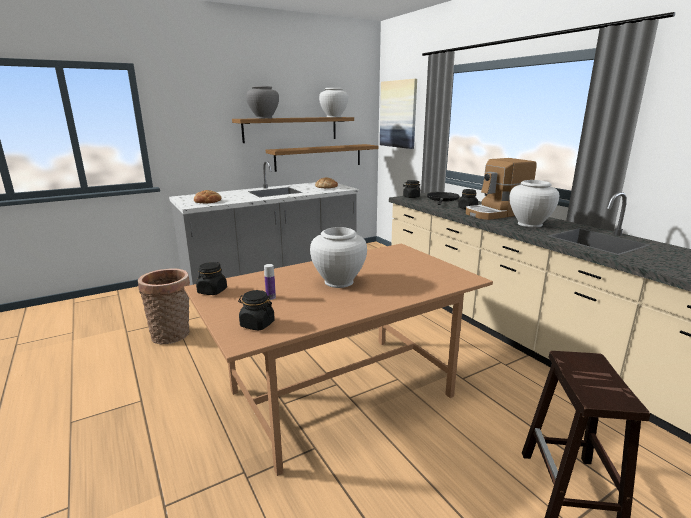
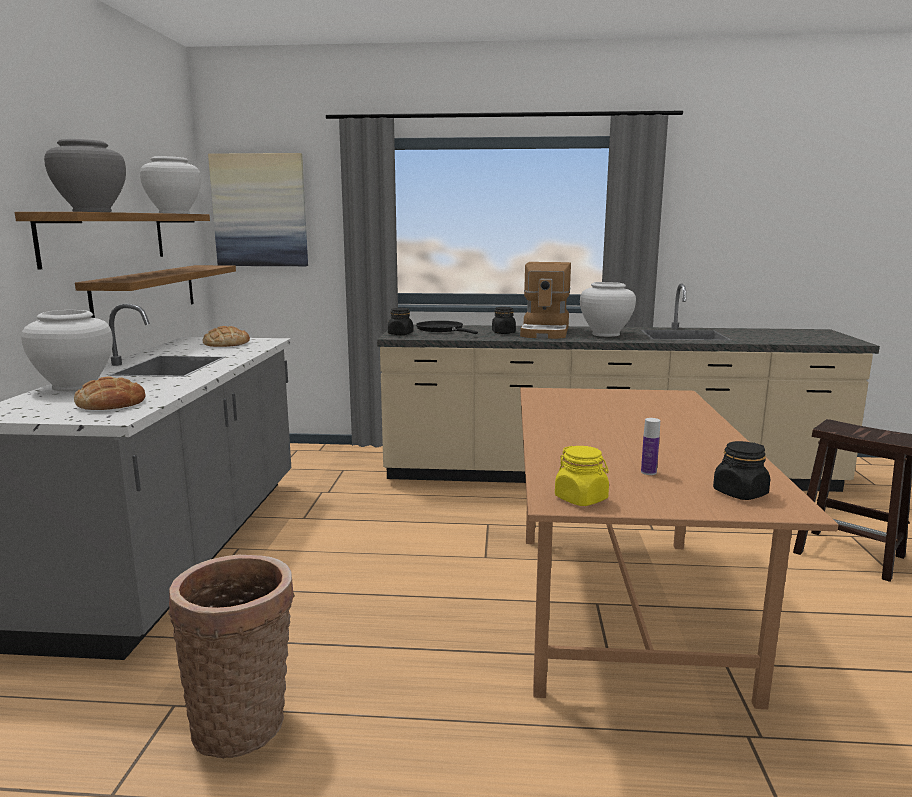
camera: 55 degrees left, 5 degrees down
black jar [196,262,227,295] -> yellow jar [555,446,609,506]
white vase [310,227,367,288] -> white vase moved to [21,310,113,391]

